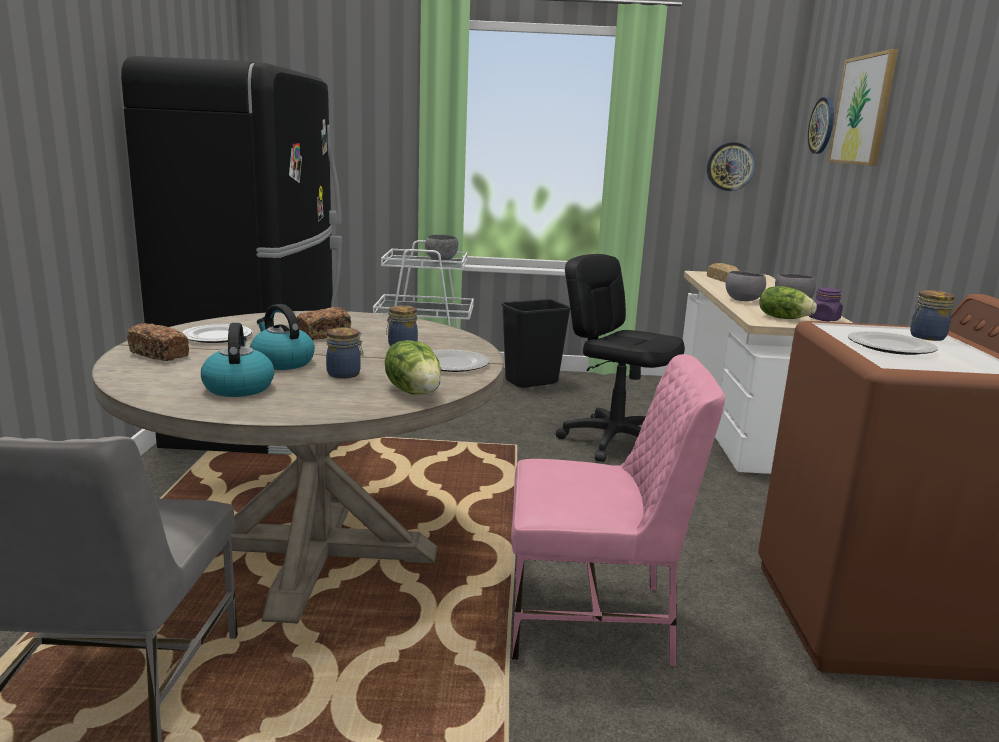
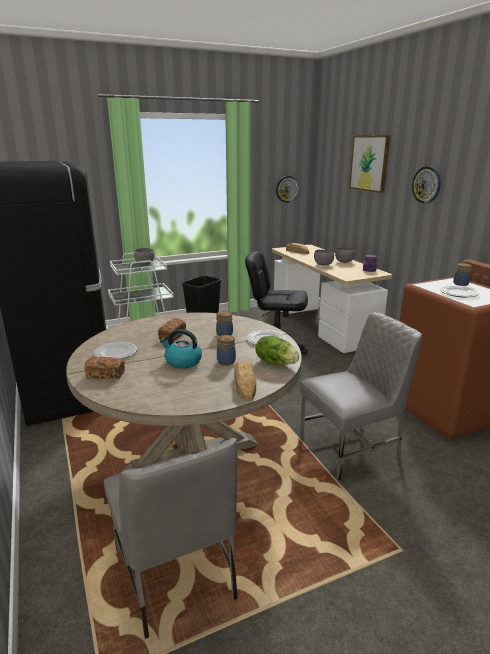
camera: 25 degrees left, 5 degrees up
kettle [201,323,274,397] -> none
pink chair [511,354,725,666] -> grey chair [300,312,422,481]
lettuce [759,286,817,319] -> none
wall clock [808,97,834,154] -> wall clock moved to [412,166,441,203]
none -> bread [234,362,256,401]

